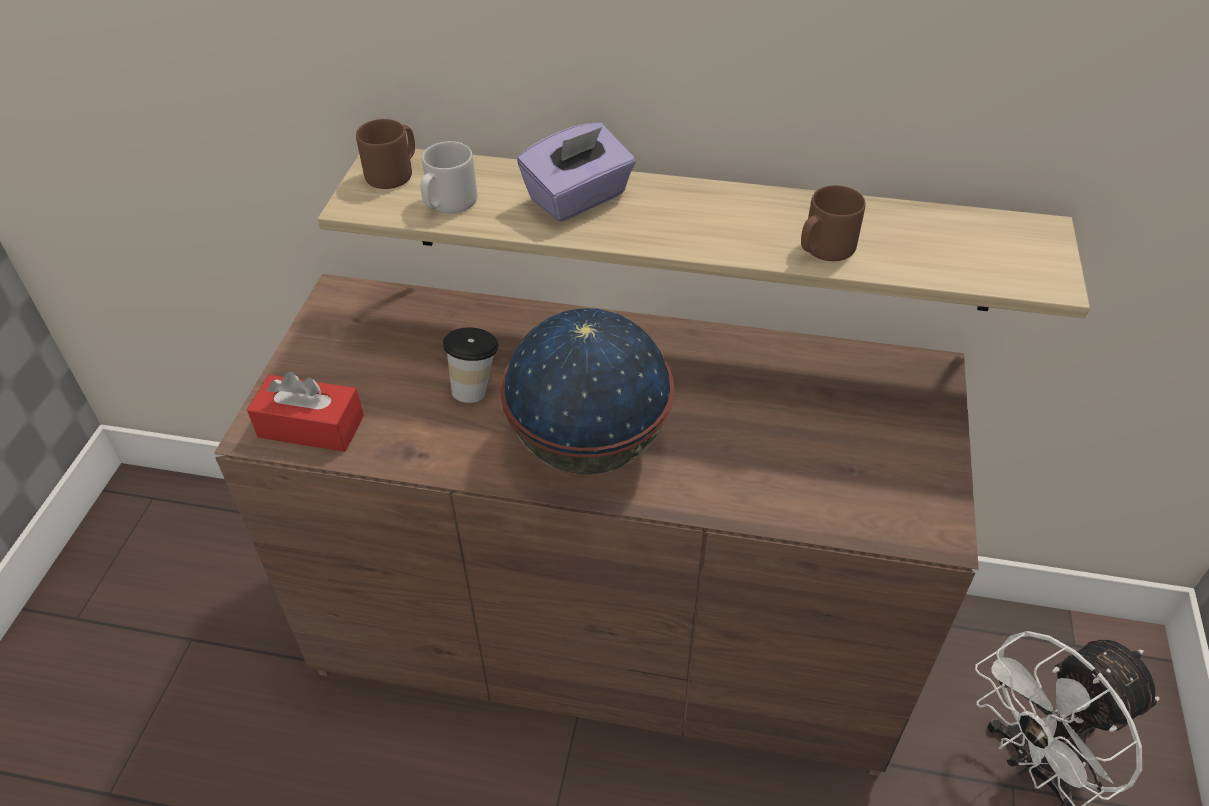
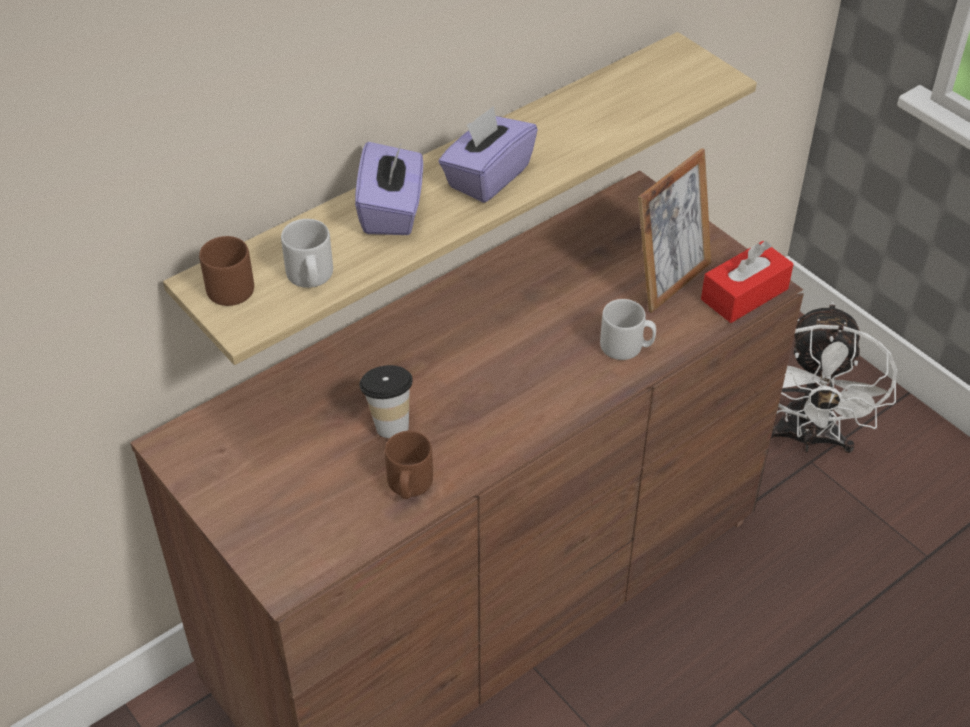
camera: 50 degrees left, 0 degrees up
red tissue box [247,372,364,452] -> red tissue box moved to [701,241,794,323]
globe [500,309,674,474] -> none
brown mug [801,185,866,261] -> brown mug moved to [385,431,433,499]
none -> purple tissue box [438,106,538,203]
none -> grey mug [600,299,656,360]
none -> picture frame [638,148,711,313]

